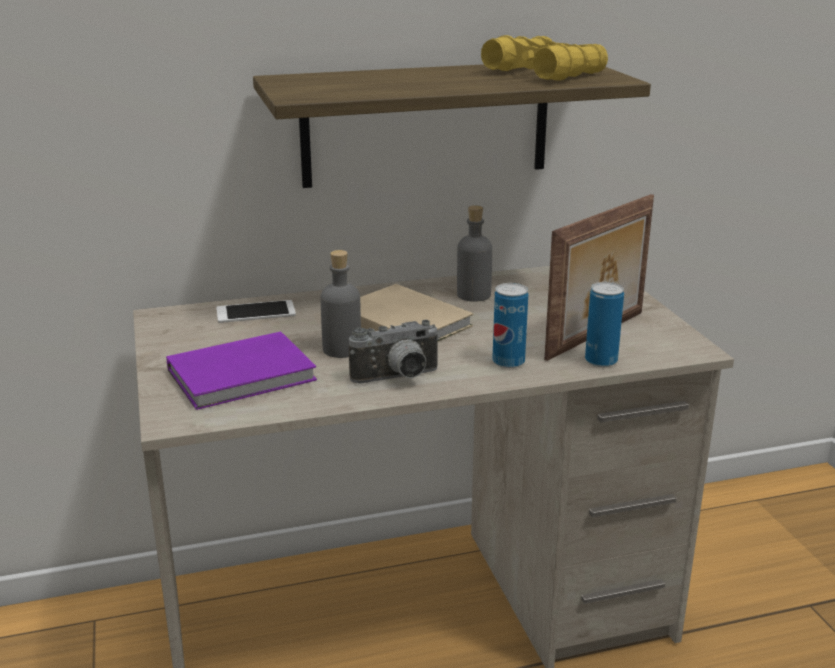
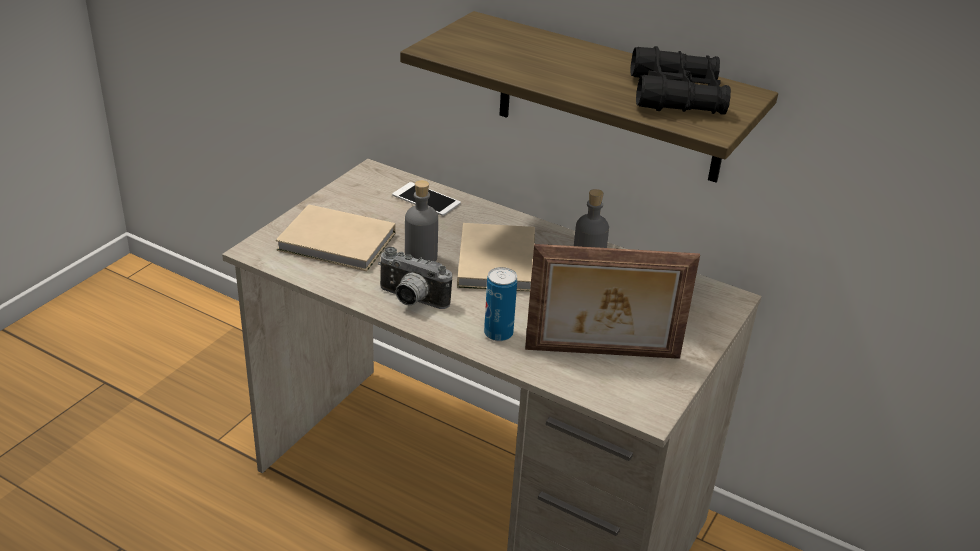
camera: 45 degrees right, 10 degrees up
purple book [166,332,317,410] -> beige book [276,204,396,271]
yellow binoculars [481,35,608,81] -> black binoculars [631,46,731,115]
can [585,282,624,367] -> none

